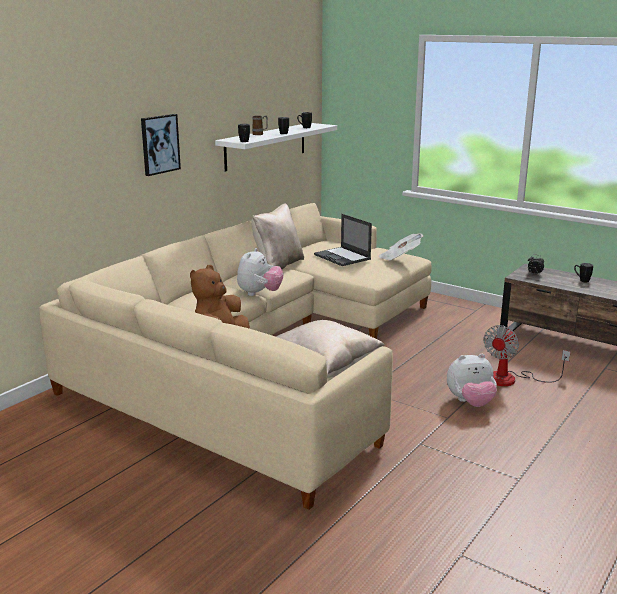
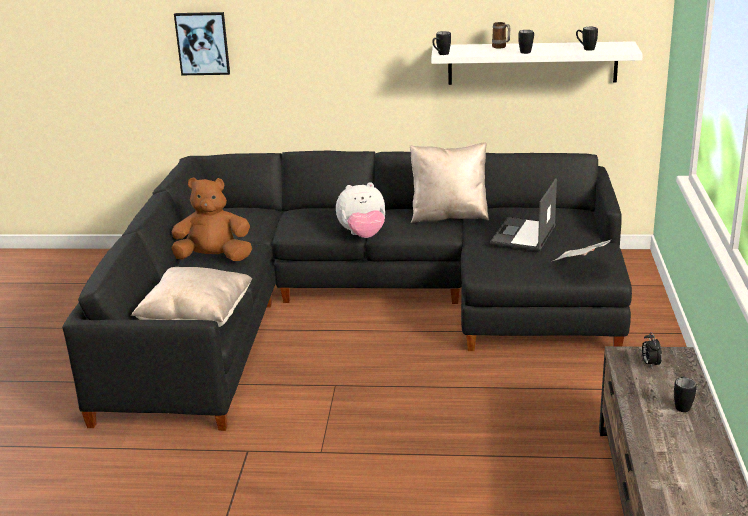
camera: 60 degrees right, 5 degrees up
beige sofa [39,203,432,510] -> black sofa [62,151,632,431]
picture [141,114,181,176] -> picture moved to [174,12,230,75]
plush toy [447,354,497,407] -> none
fan [483,325,570,386] -> none

